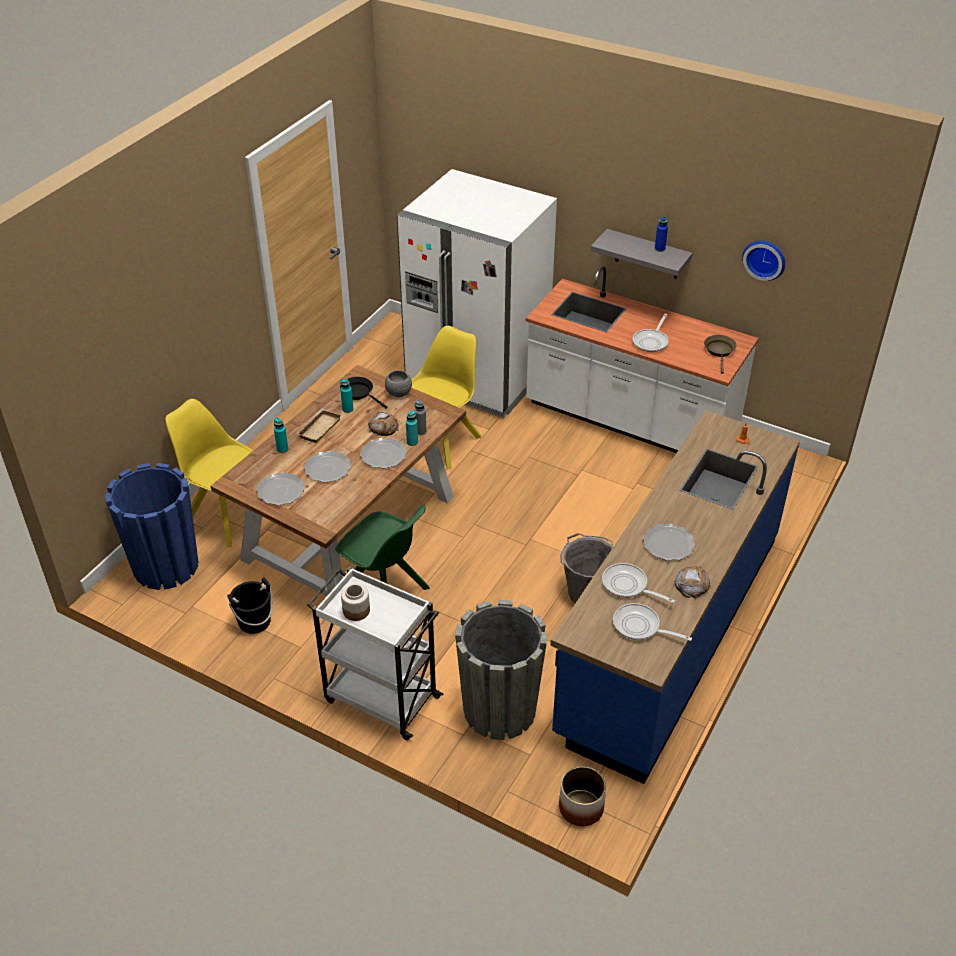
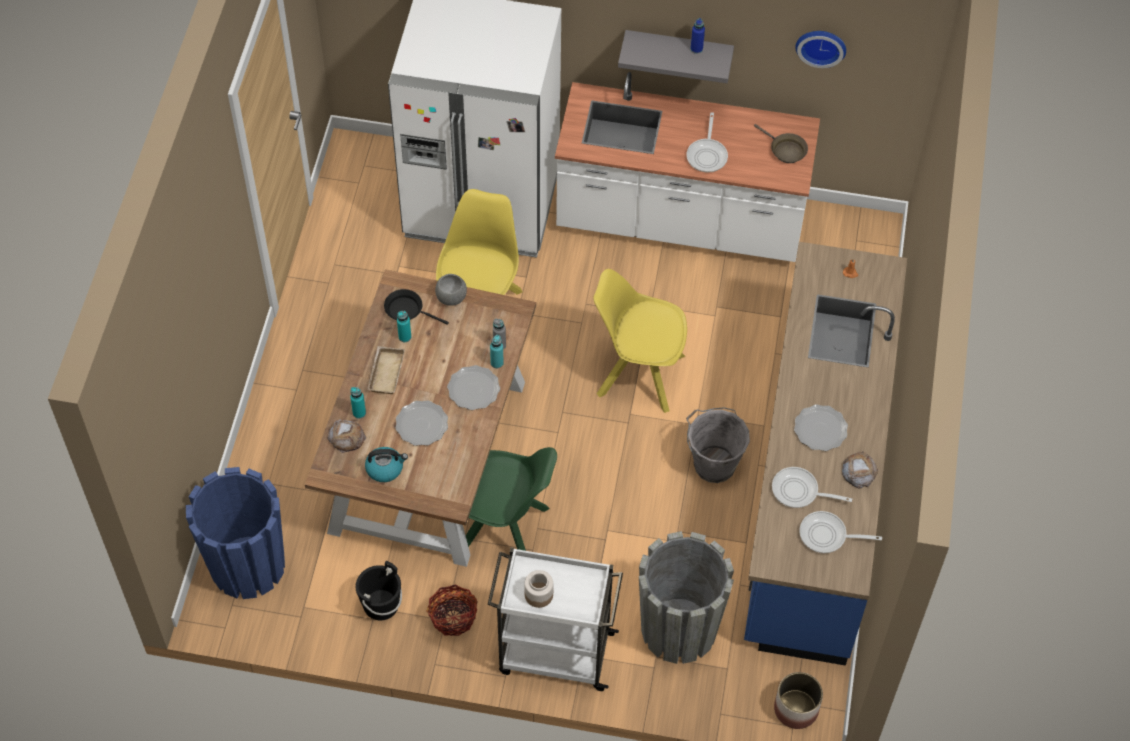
camera: 20 degrees left, 15 degrees up
yellow chair [165,399,253,548] -> yellow chair moved to [593,269,687,413]
plate [257,472,305,505] -> kettle [365,447,408,482]
bread [368,411,399,436] -> bread moved to [328,419,366,453]
brown frying pan [704,335,737,374] -> brown frying pan turned 150 degrees clockwise [754,124,808,163]
none -> basket [426,585,478,636]

